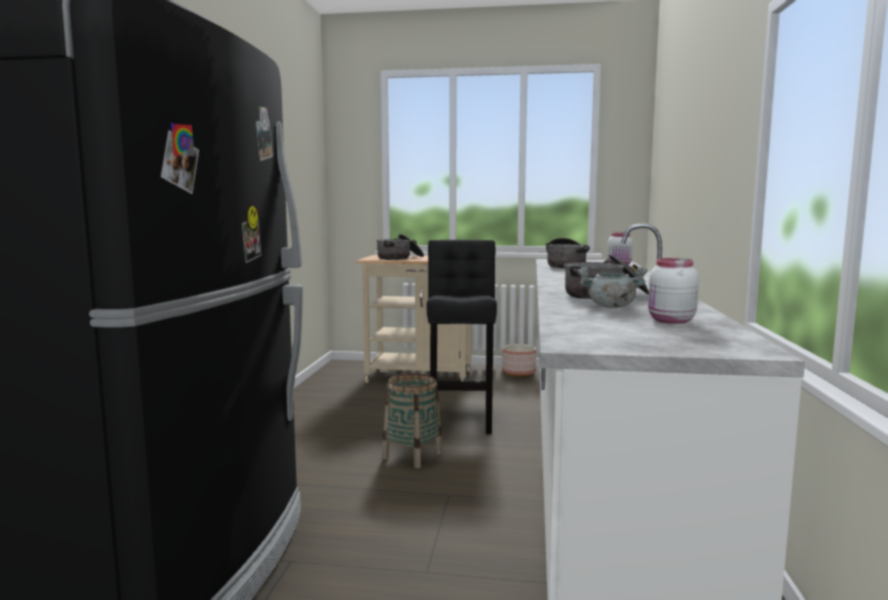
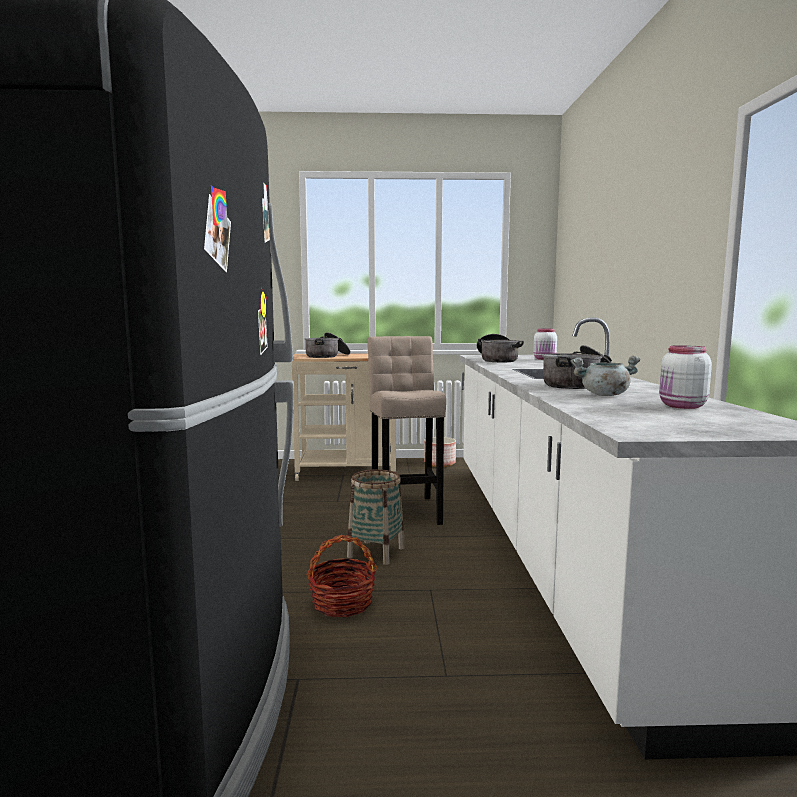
camera: 10 degrees left, 0 degrees up
black stool [427,240,497,434] -> beige stool [367,336,446,525]
none -> basket [306,535,378,617]

